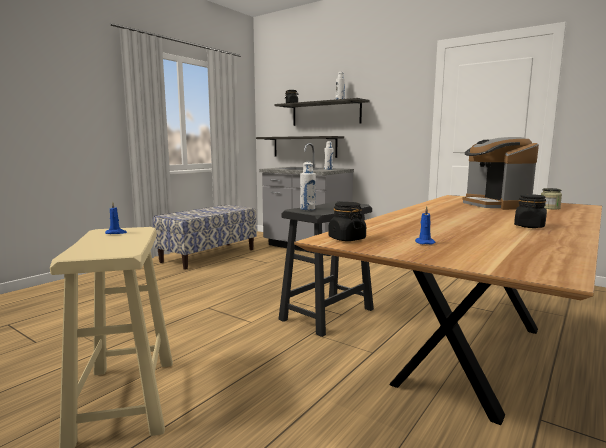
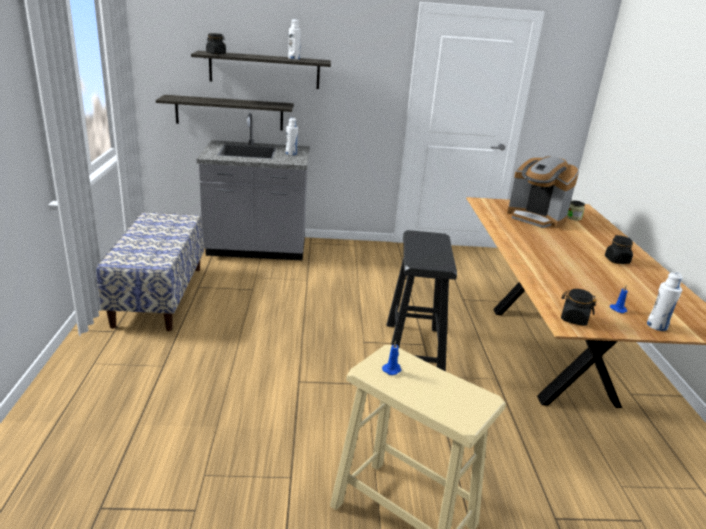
camera: 40 degrees left, 15 degrees up
white bottle [300,162,316,210] -> white bottle moved to [647,272,683,331]

